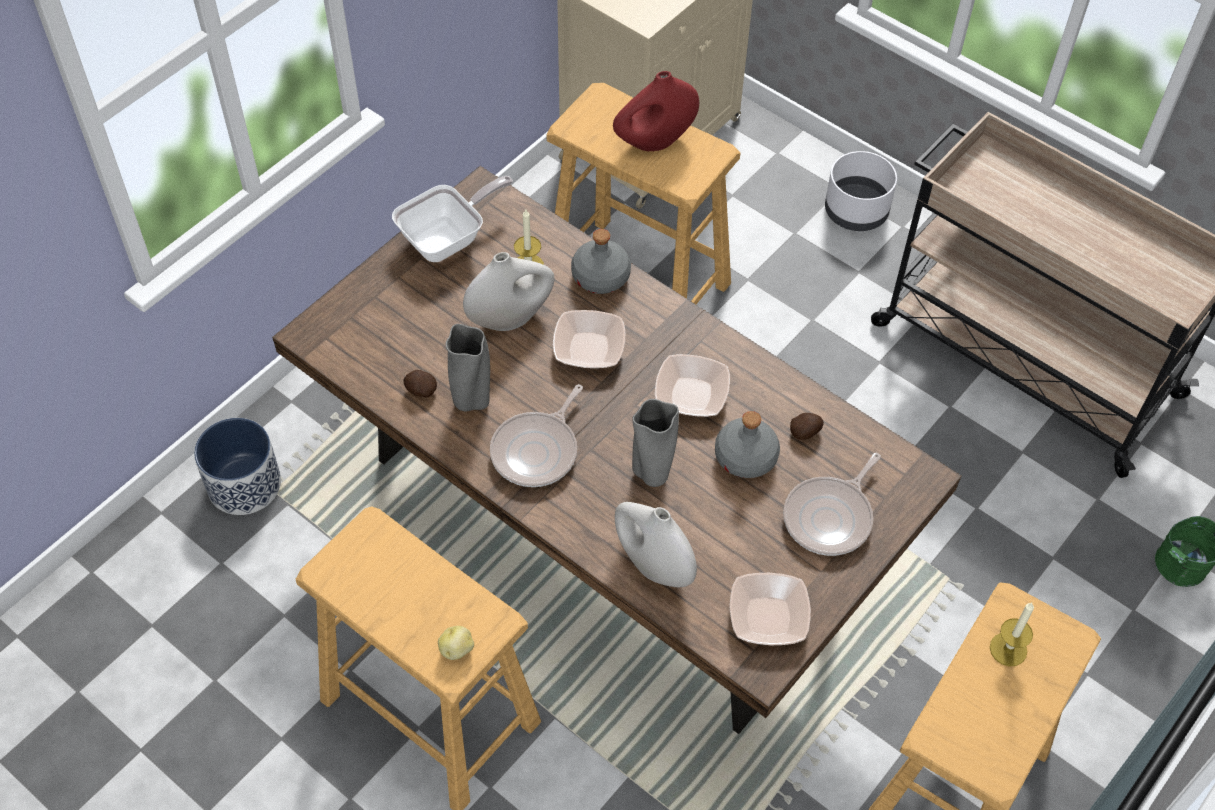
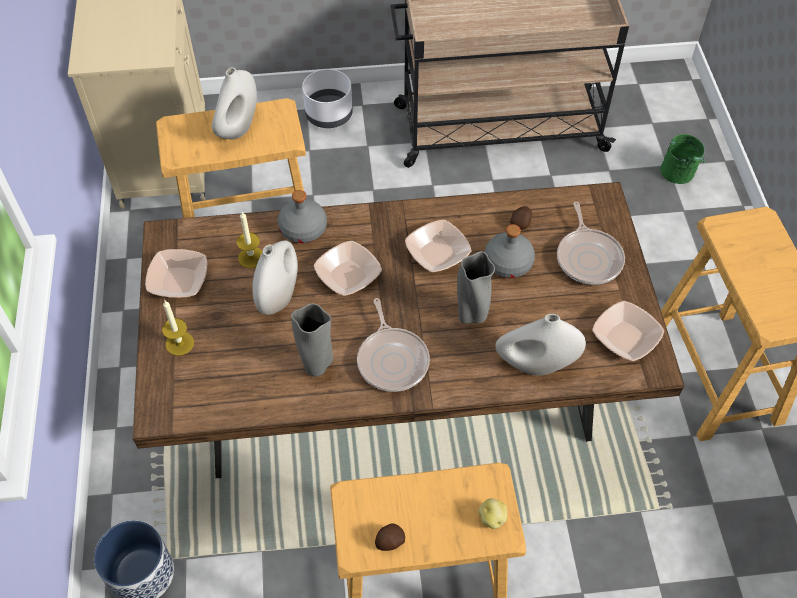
camera: 45 degrees left, 0 degrees up
frying pan [392,176,513,262] -> bowl [145,249,208,298]
potato [404,370,437,398] -> potato moved to [375,523,405,551]
red vase [613,71,699,152] -> white vase [212,67,257,139]
candle [990,603,1034,666] -> candle moved to [162,301,194,356]

